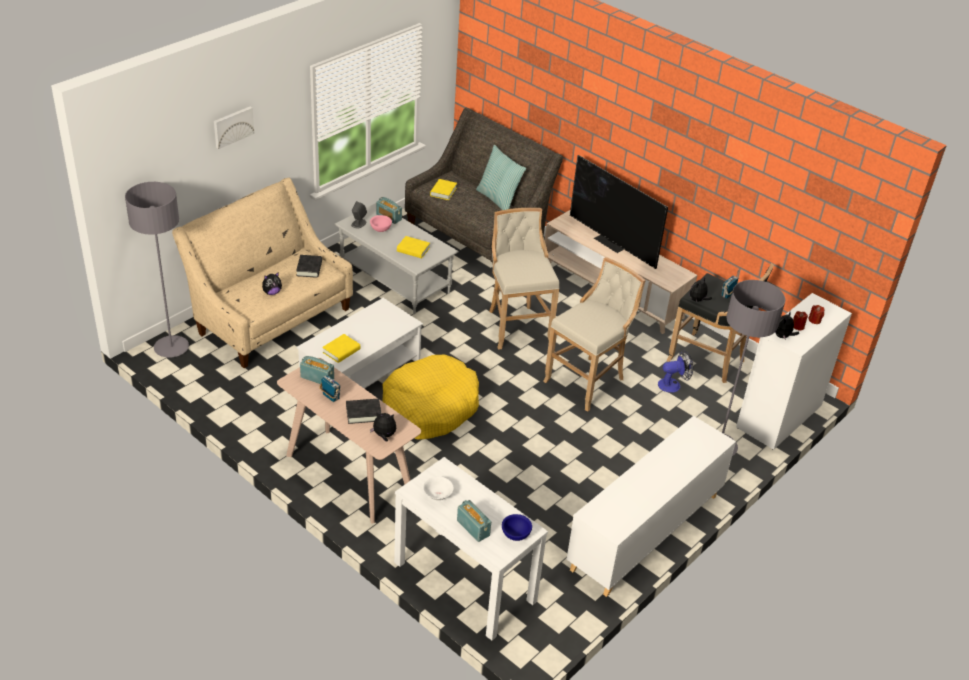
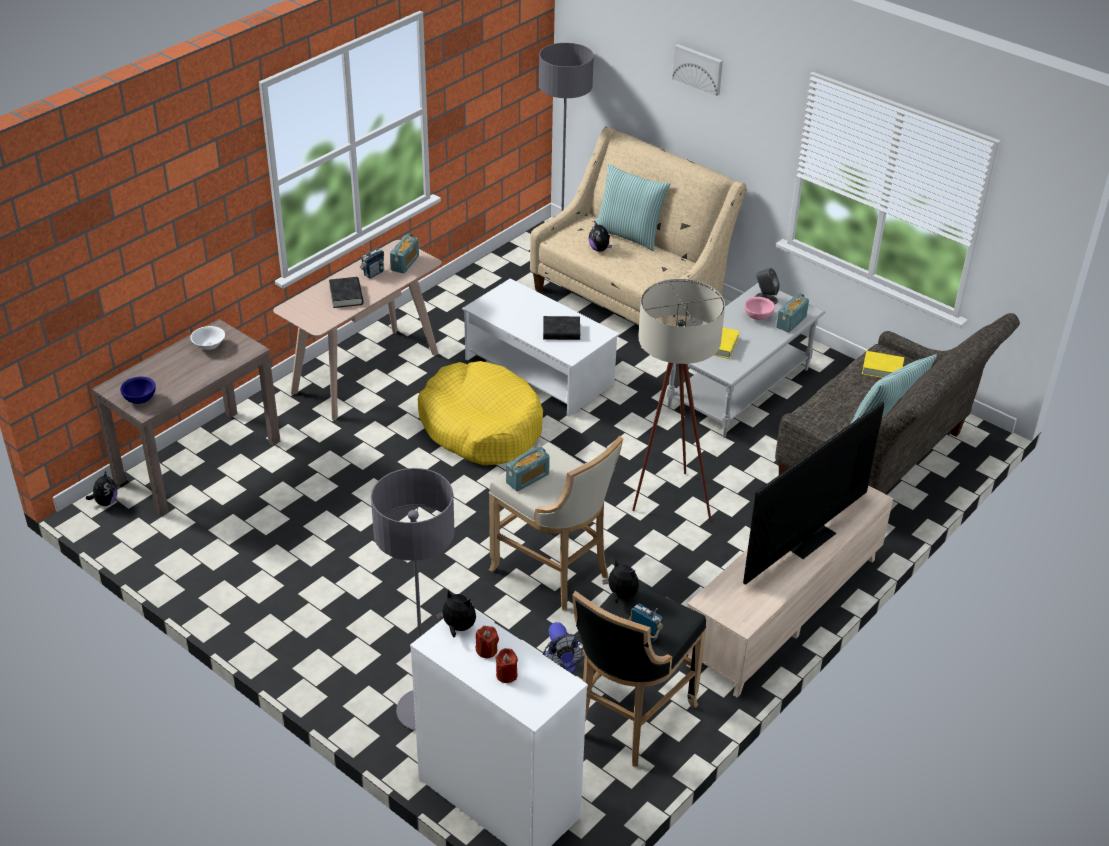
camera: 90 degrees right, 0 degrees up
black book [296,255,322,278] -> black book moved to [543,316,580,340]
yellow book [322,334,361,363] -> none
plush toy [370,412,396,441] -> plush toy moved to [86,471,117,506]
white console table [394,457,548,640] -> brown console table [92,319,281,517]
radio [457,500,491,542] -> radio moved to [506,447,550,492]
beige stool [489,208,560,350] -> beige floor lamp [632,279,725,521]
white cabinet [567,416,736,597] -> none
none -> pillow [593,164,670,251]

